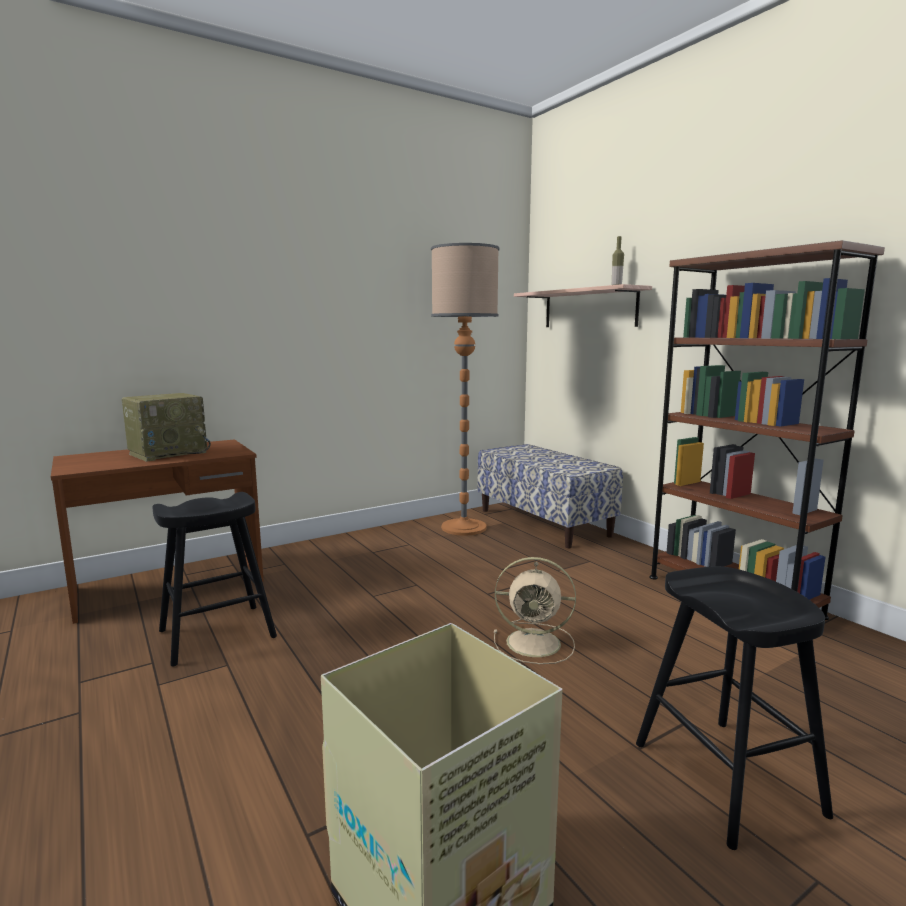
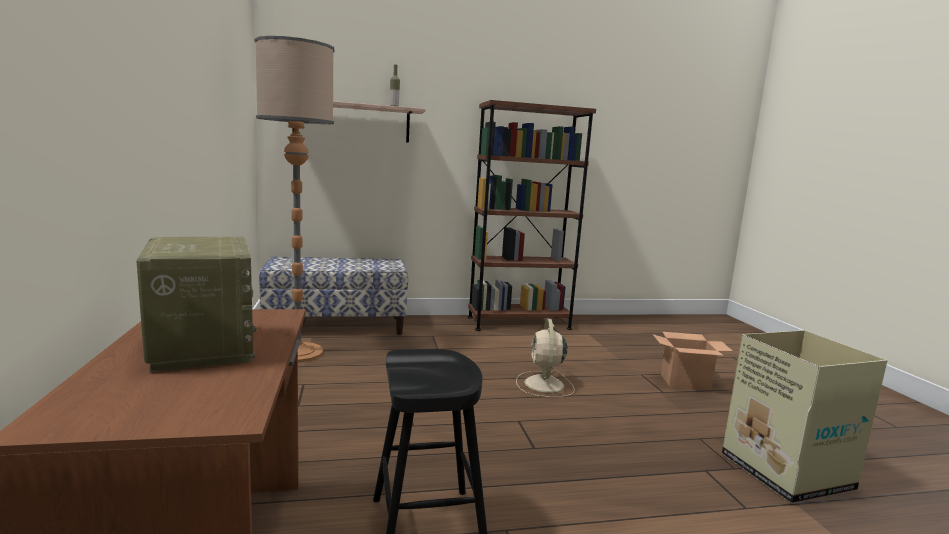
camera: 70 degrees left, 0 degrees up
beige fan [494,557,576,664] -> beige fan turned 150 degrees clockwise [516,319,575,397]
black stool [636,566,833,850] -> cardboard box [653,332,732,390]

